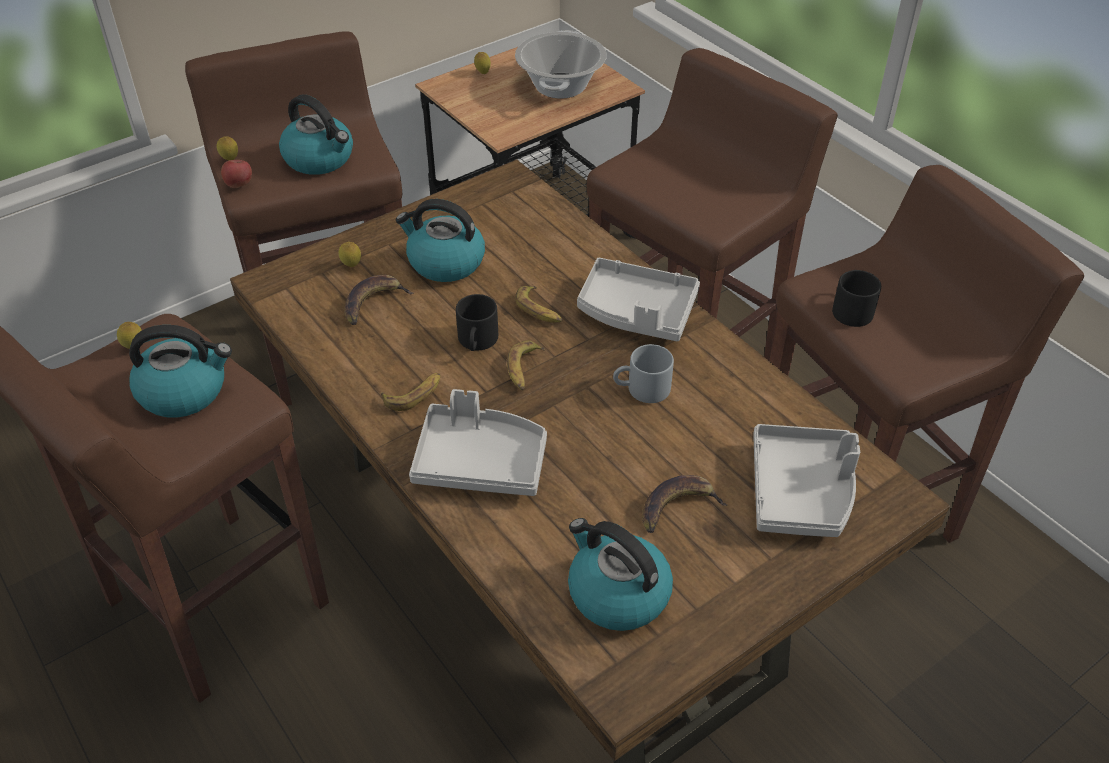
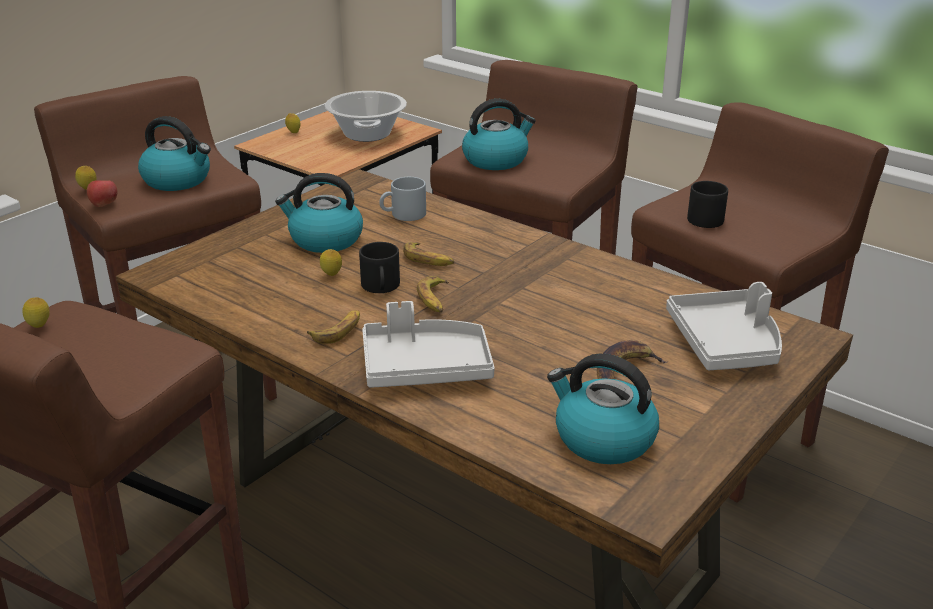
camera: 15 degrees left, 15 degrees down
kettle [129,325,232,418] -> kettle moved to [462,99,536,170]
lemon [338,242,361,267] -> lemon moved to [320,249,342,276]
banana [344,275,413,325] -> none
grey tray [577,258,700,341] -> none
grey mug [613,344,674,403] -> grey mug moved to [379,177,426,221]

